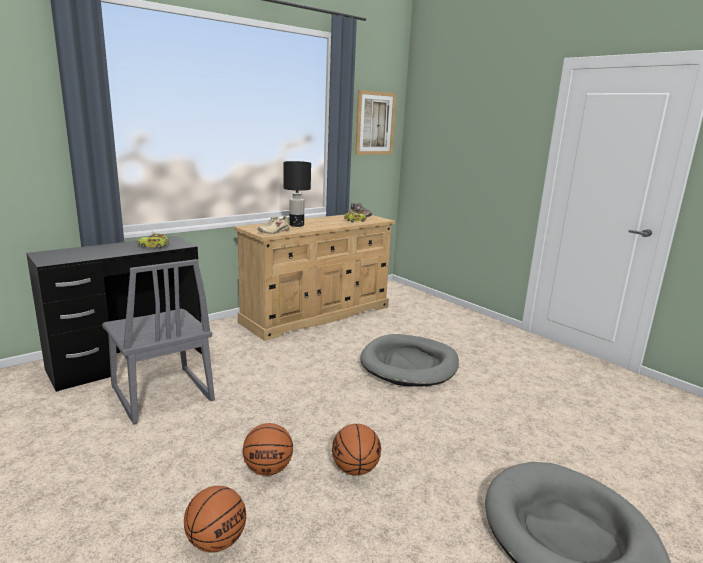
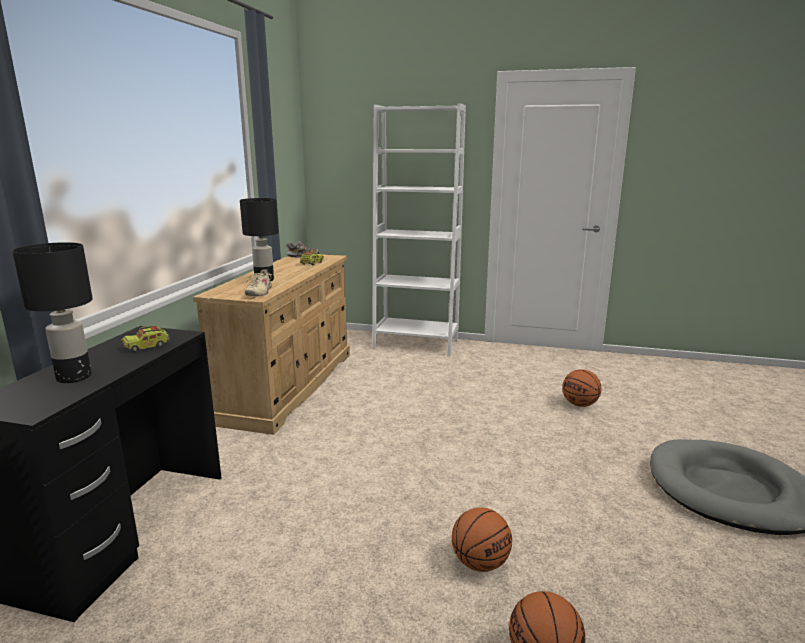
camera: 35 degrees left, 0 degrees up
grey chair [102,259,215,424] -> none
basketball [332,424,381,475] -> basketball moved to [562,369,602,407]
picture [355,90,396,155] -> none
grey dog bed [360,334,459,387] -> none
none -> black table lamp [12,242,93,383]
none -> white bookcase [372,103,466,356]

